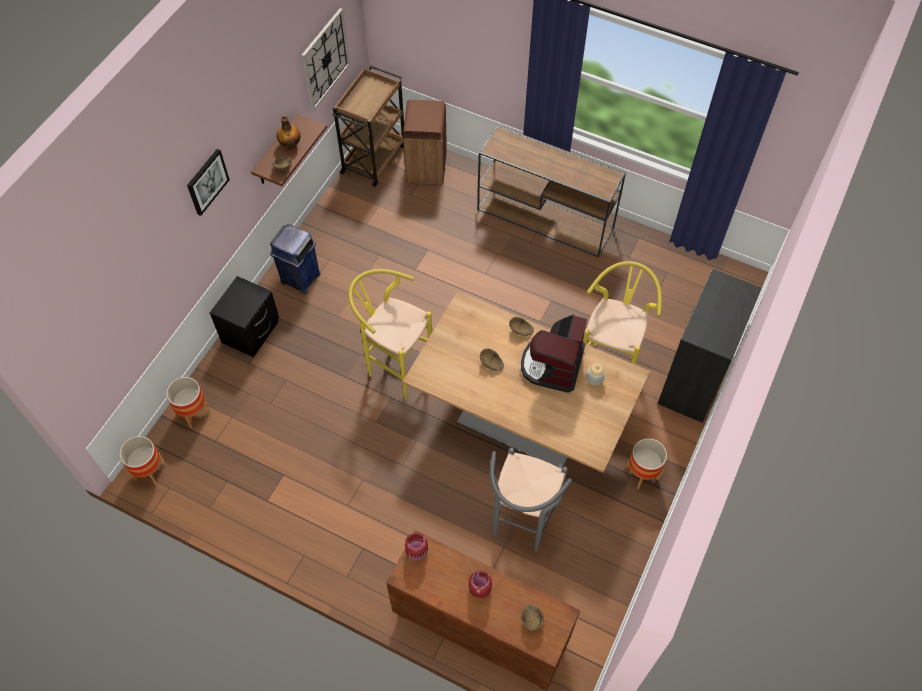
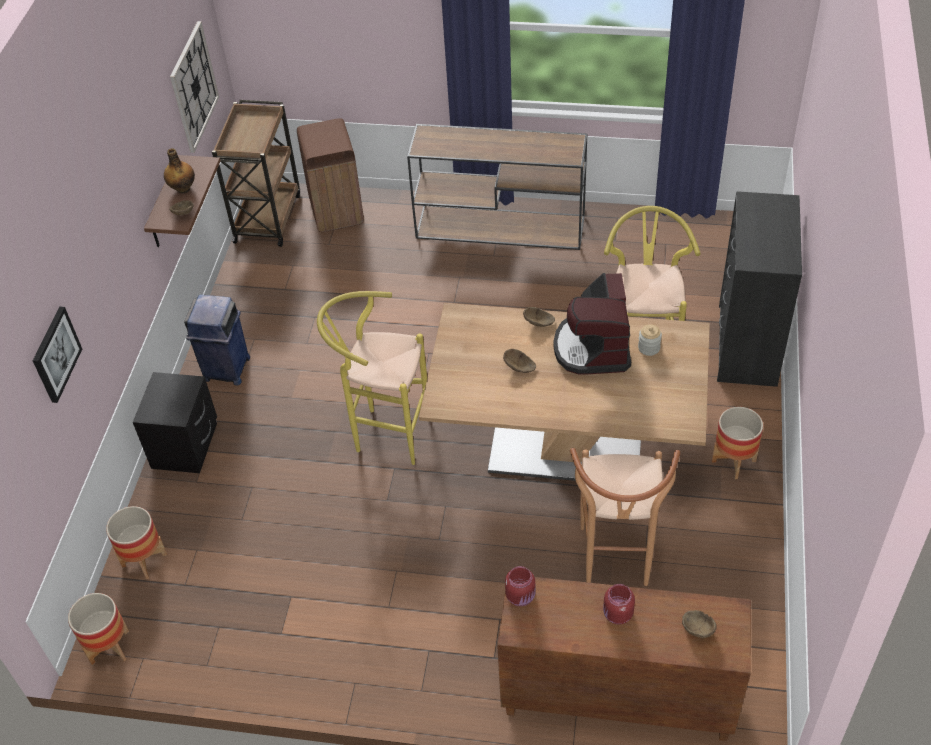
camera: 15 degrees left, 10 degrees down
picture [187,149,230,216] -> picture moved to [33,306,82,403]
grey stool [489,448,572,552] -> brown stool [570,448,680,586]

